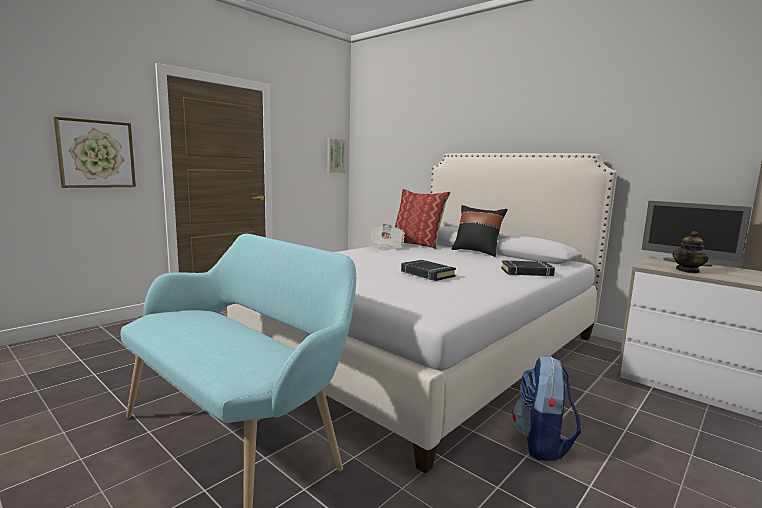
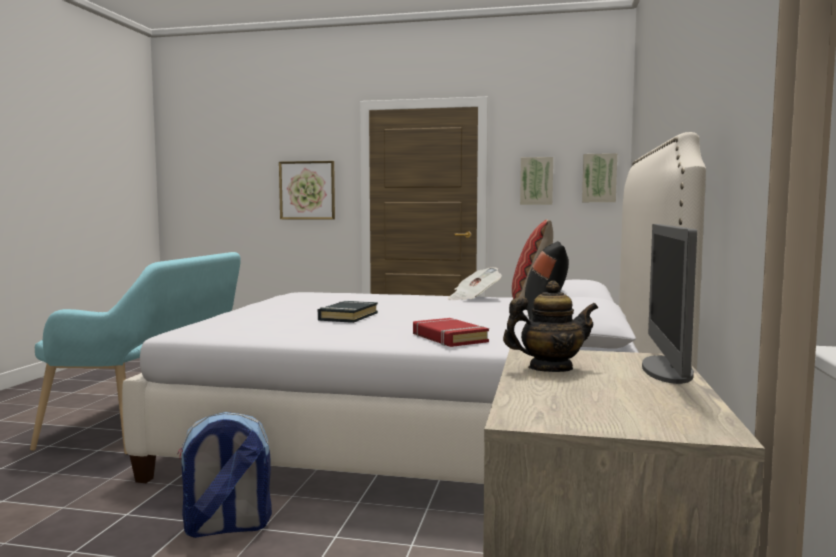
camera: 60 degrees right, 5 degrees down
black book [501,260,555,277] -> red book [413,318,489,347]
teapot [673,231,709,274] -> teapot turned 150 degrees clockwise [503,281,598,372]
none -> picture [520,157,553,205]

